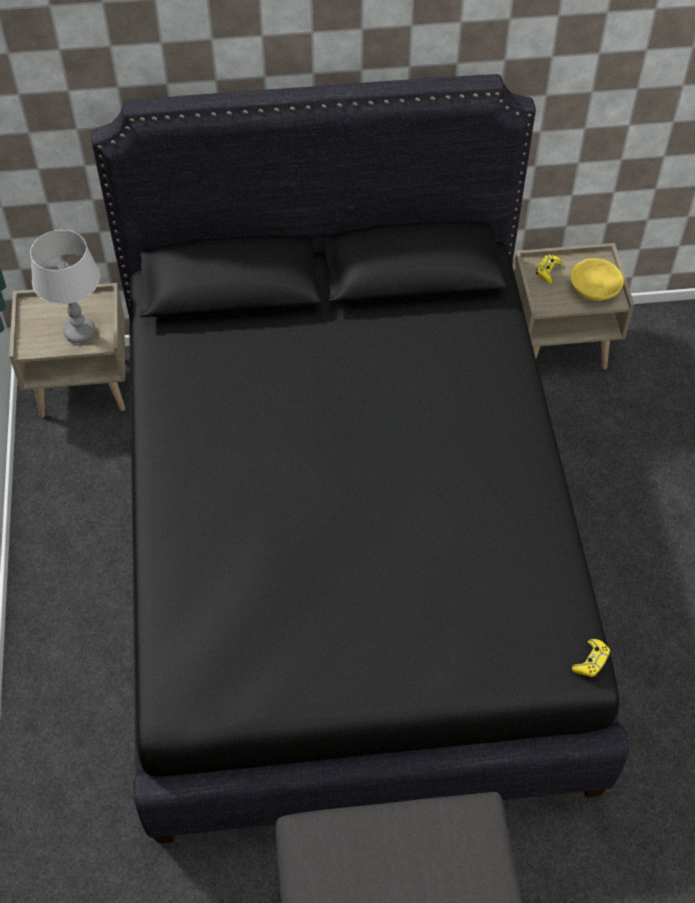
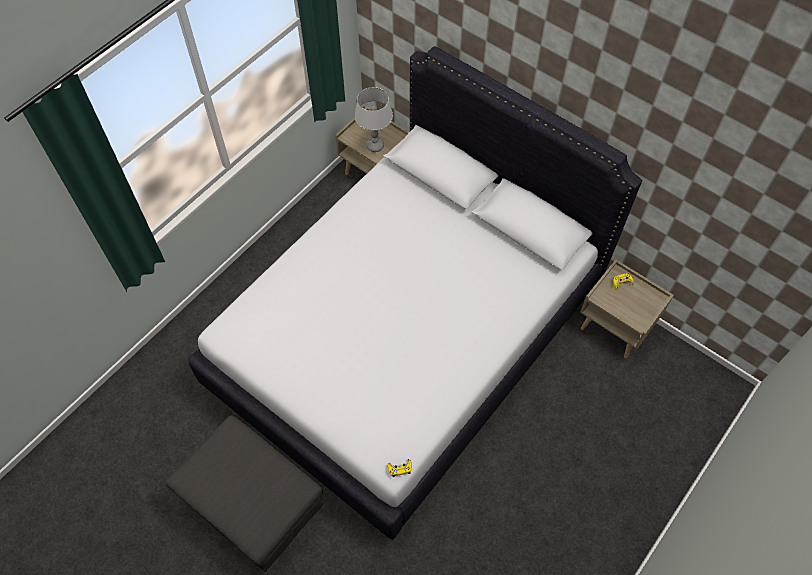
camera: 45 degrees right, 5 degrees up
black bed [91,74,630,843] -> white bed [189,46,642,540]
yellow bowl [570,258,624,301] -> none

